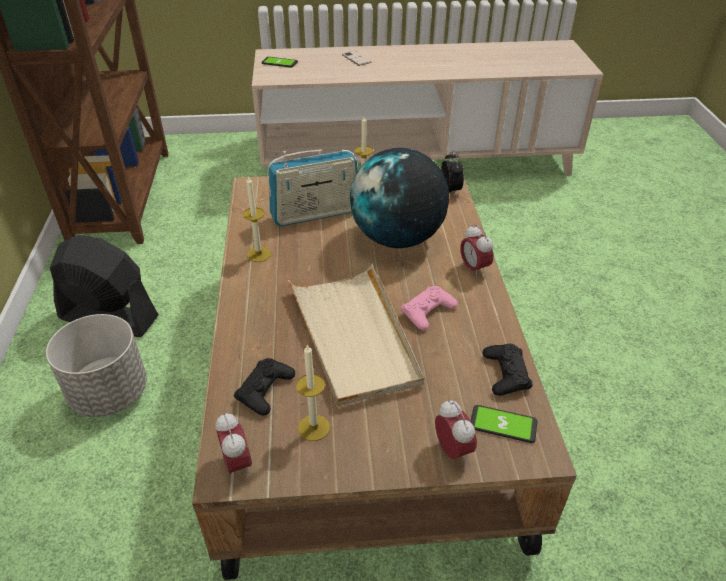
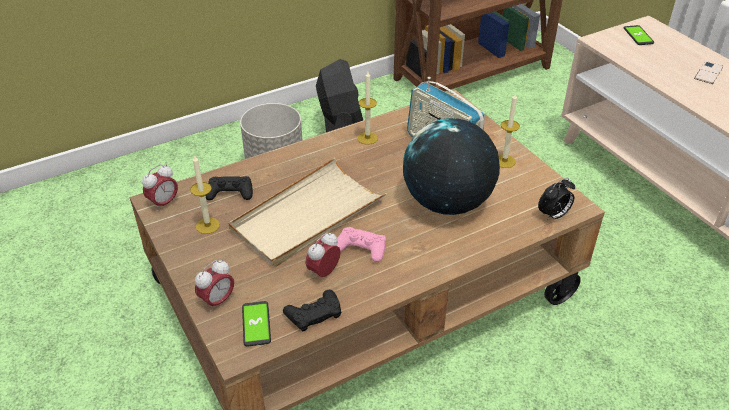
camera: 65 degrees right, 0 degrees up
alarm clock [460,224,493,278] -> alarm clock moved to [305,232,341,278]

